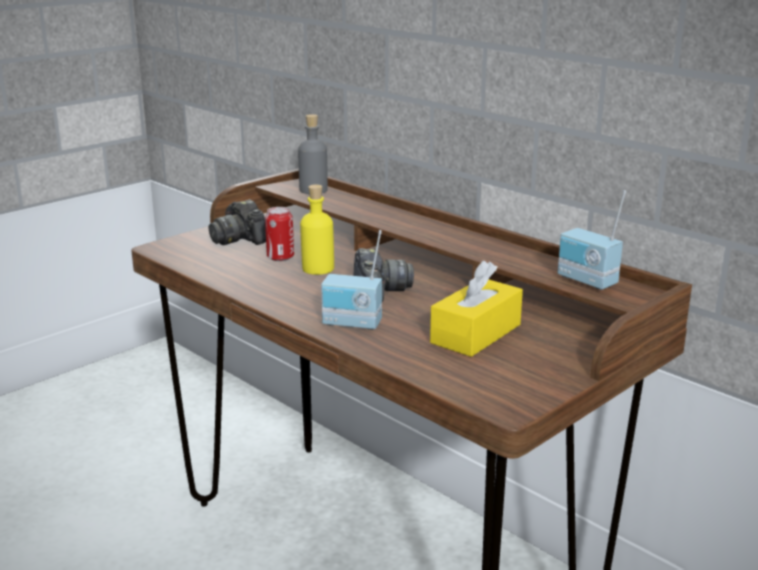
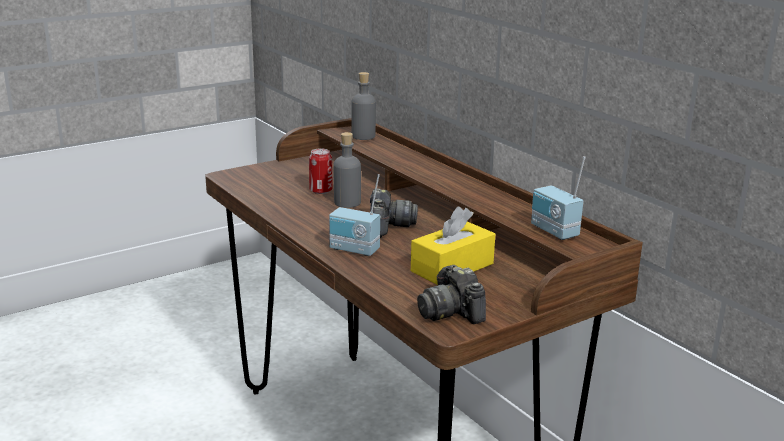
camera: 10 degrees right, 0 degrees up
camera [208,199,266,245] -> camera moved to [417,265,486,324]
yellow bottle [300,184,334,275] -> grey bottle [333,132,361,208]

